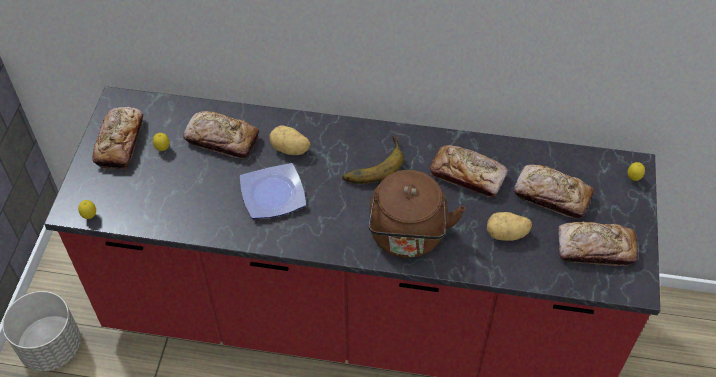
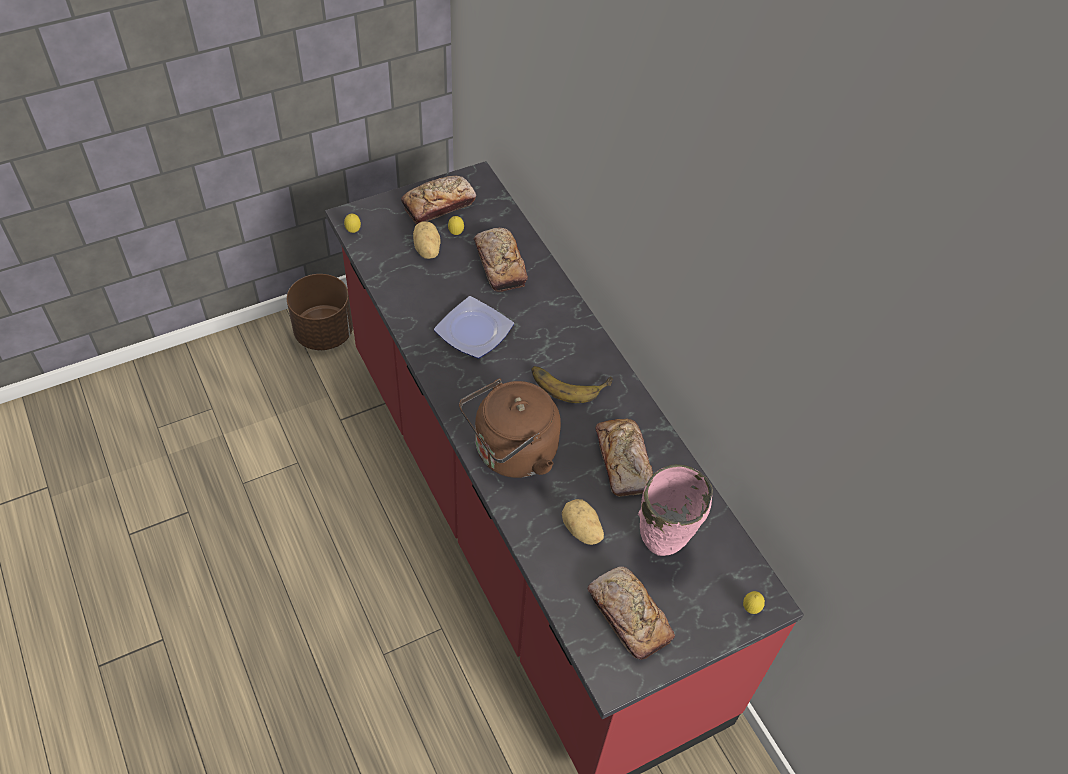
camera: 50 degrees right, 0 degrees up
grey planter [2,291,81,372] -> brown planter [287,274,353,350]
potato [269,125,310,155] -> potato moved to [413,222,441,259]
bread [514,165,594,219] -> pink vase [638,464,712,556]

